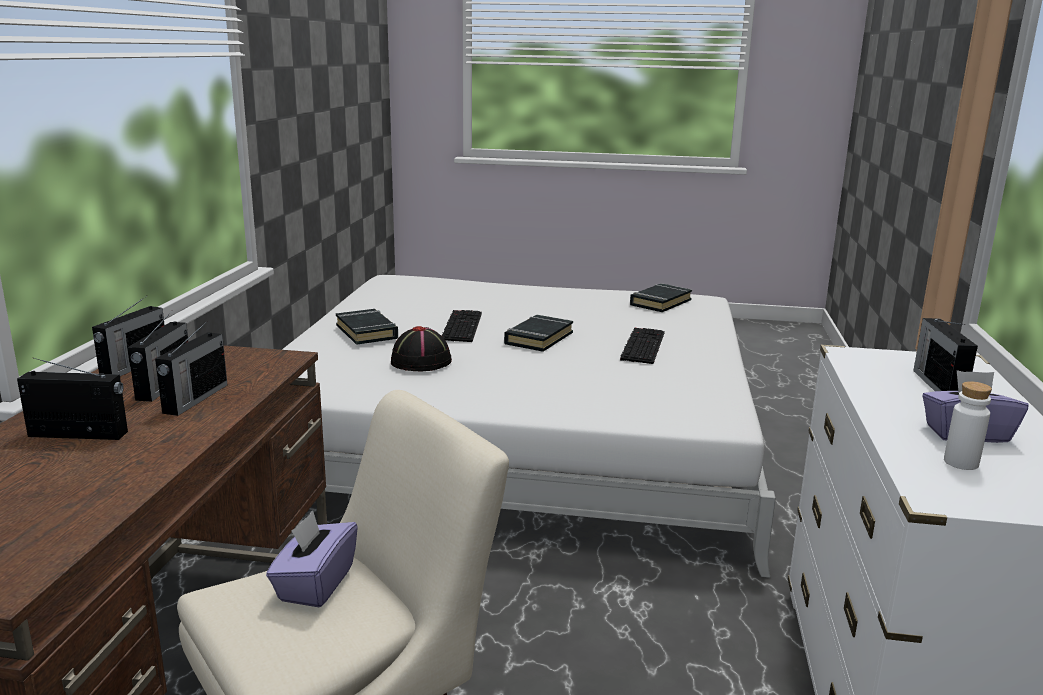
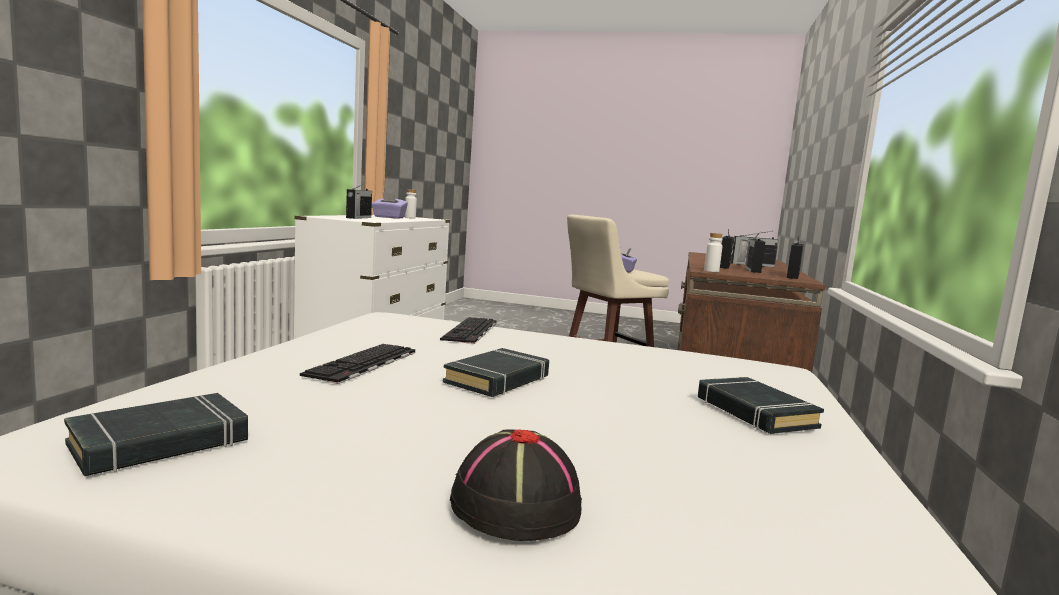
camera: 175 degrees left, 10 degrees down
black hat [391,326,452,371] -> black hat moved to [450,429,582,541]
keyboard [441,310,482,342] -> keyboard moved to [440,317,496,344]
none -> white bottle [704,233,722,272]

